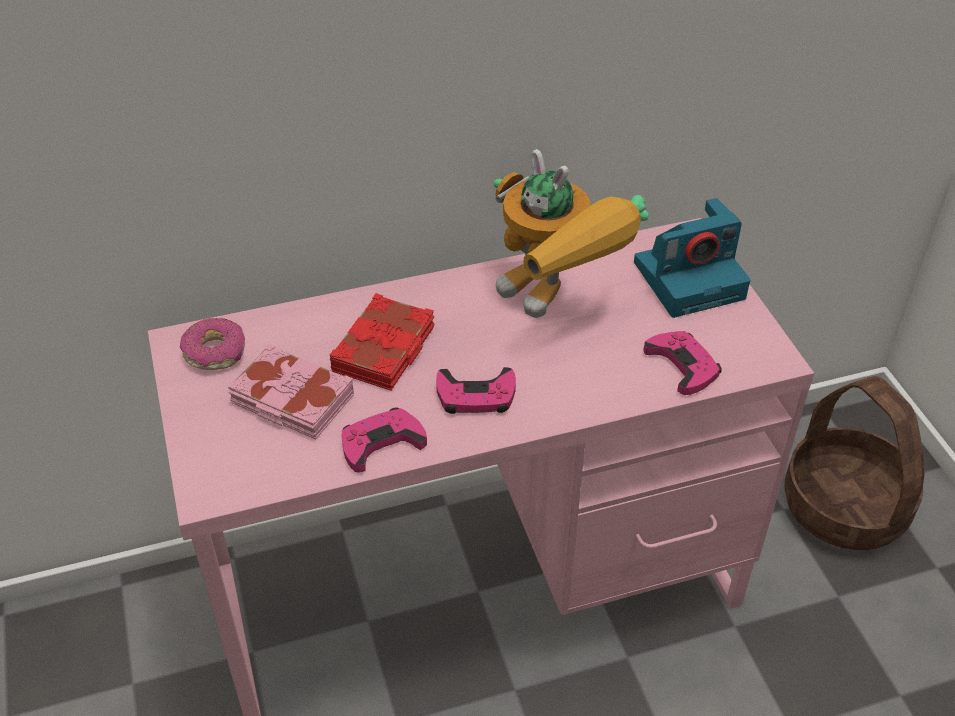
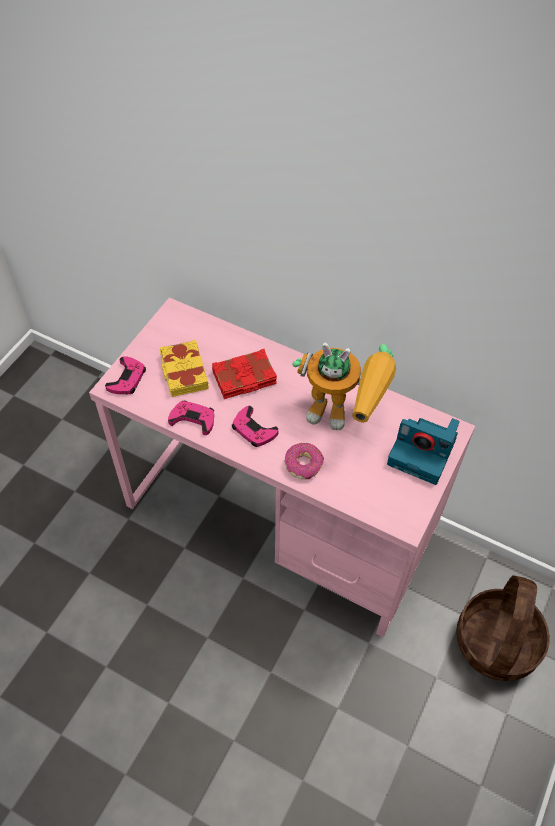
camera: 45 degrees right, 10 degrees up
donut [180,318,245,370] -> donut moved to [285,443,324,479]
pink book [228,344,354,439] -> yellow book [160,340,209,397]
toy robot [493,149,649,318] -> toy robot turned 75 degrees counterclockwise [292,343,396,430]
pink game controller [643,331,722,395] -> pink game controller moved to [105,356,146,394]

